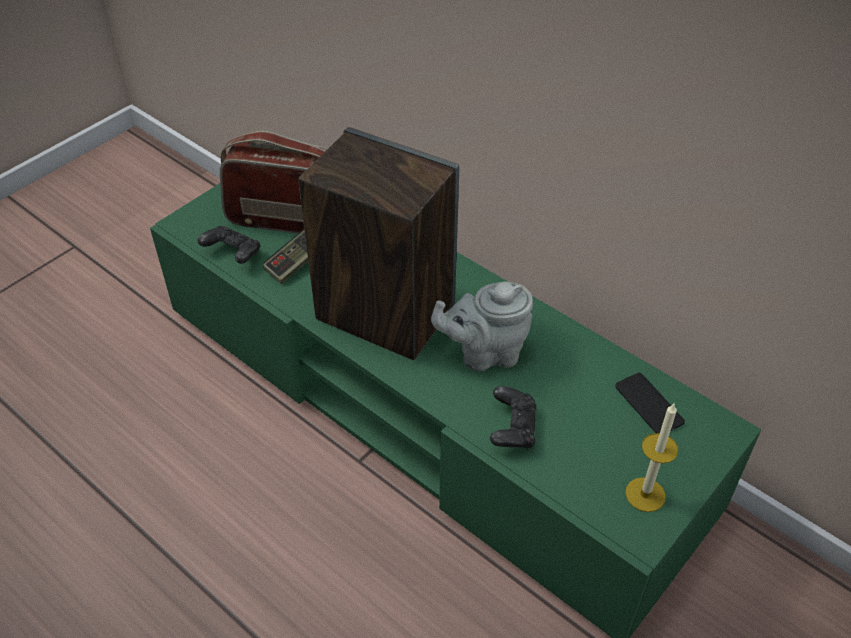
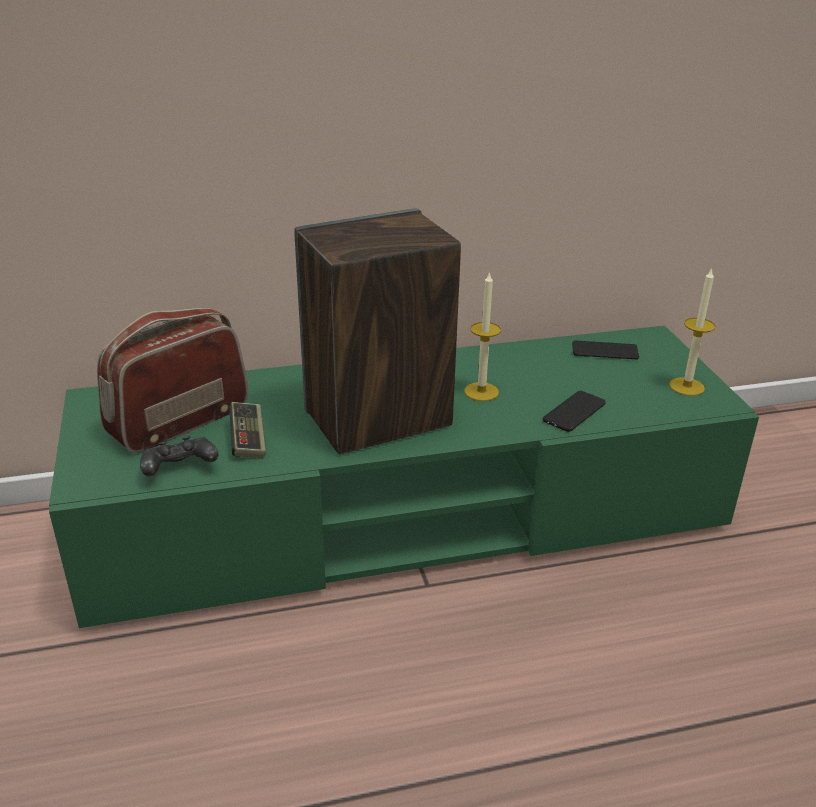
camera: 55 degrees left, 15 degrees down
grey teapot [431,282,533,371] -> candle [464,271,501,401]
black game controller [490,386,537,449] -> phone [543,390,606,432]

